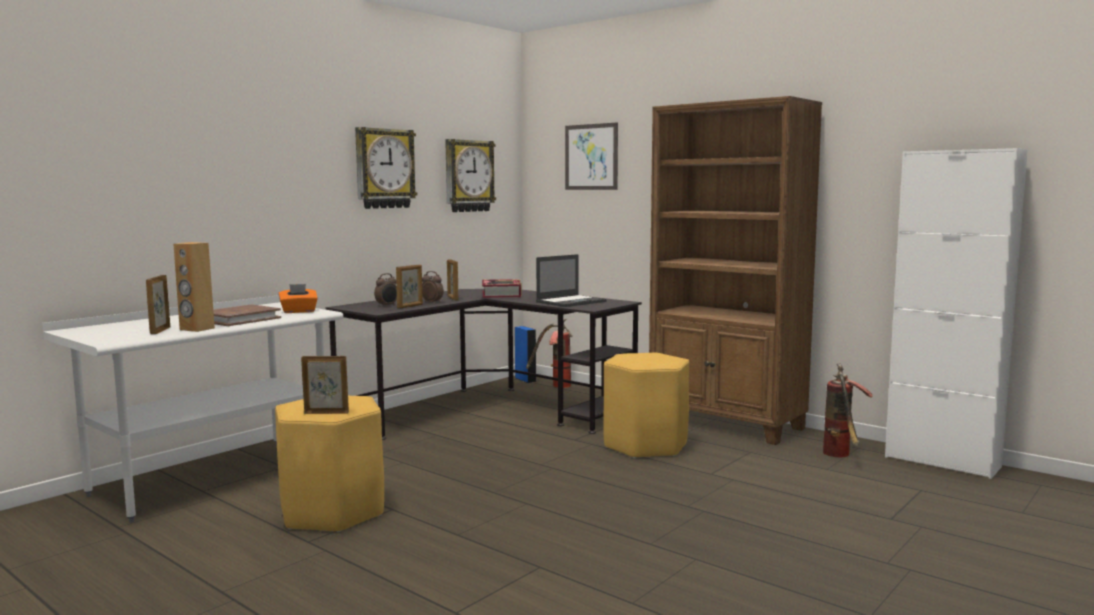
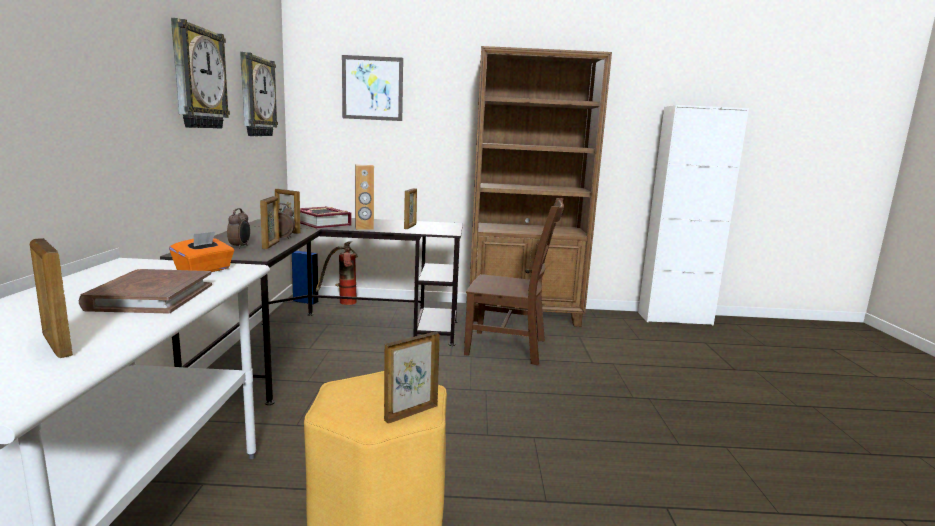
camera: 40 degrees left, 5 degrees up
brown speaker [173,242,215,332] -> brown speaker moved to [355,165,374,230]
laptop [536,254,607,307] -> picture frame [404,188,417,229]
yellow stool [603,353,689,458] -> brown chair [464,198,564,365]
fire extinguisher [823,363,872,457] -> none

